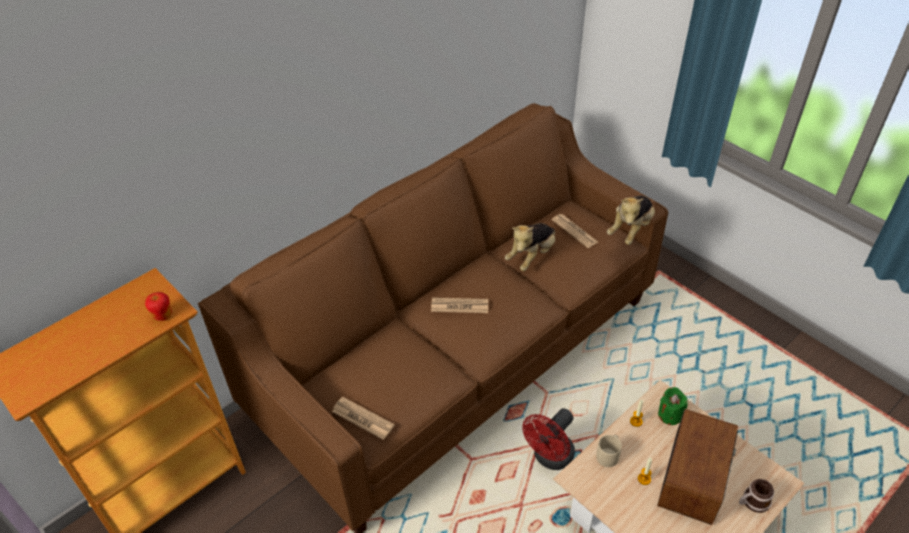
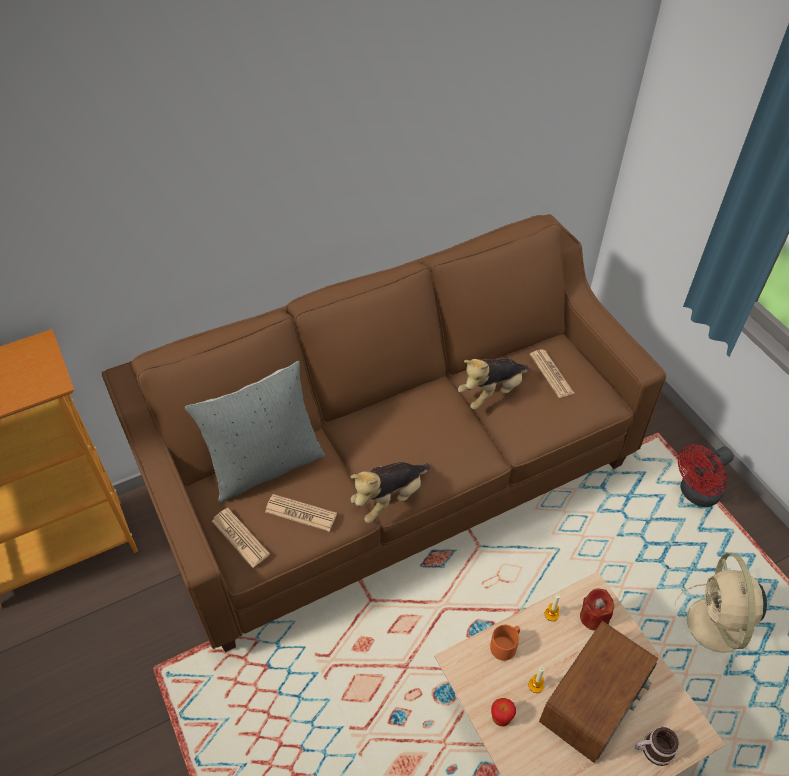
camera: 15 degrees right, 5 degrees up
apple [145,292,172,321] -> apple moved to [491,698,516,727]
newspaper [431,297,488,313] -> newspaper moved to [265,494,337,532]
red fan [522,408,575,470] -> red fan moved to [678,444,734,507]
beige mug [596,435,622,467] -> orange mug [490,625,520,661]
plush toy [607,195,655,245] -> plush toy moved to [350,462,430,523]
green candle [658,387,688,425] -> red candle [580,588,614,631]
none -> grey pillow [185,361,325,503]
none -> beige fan [674,553,767,653]

